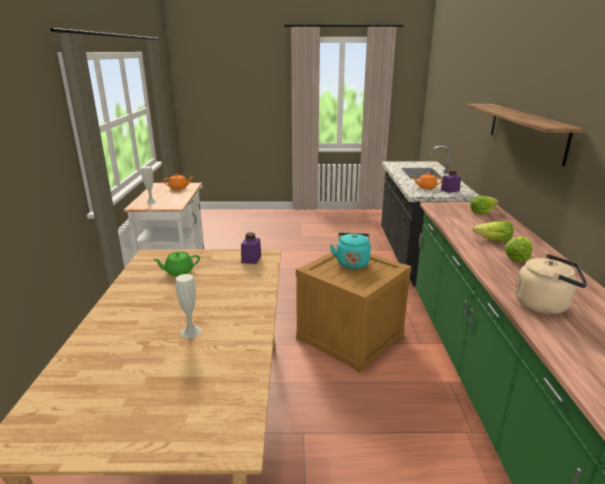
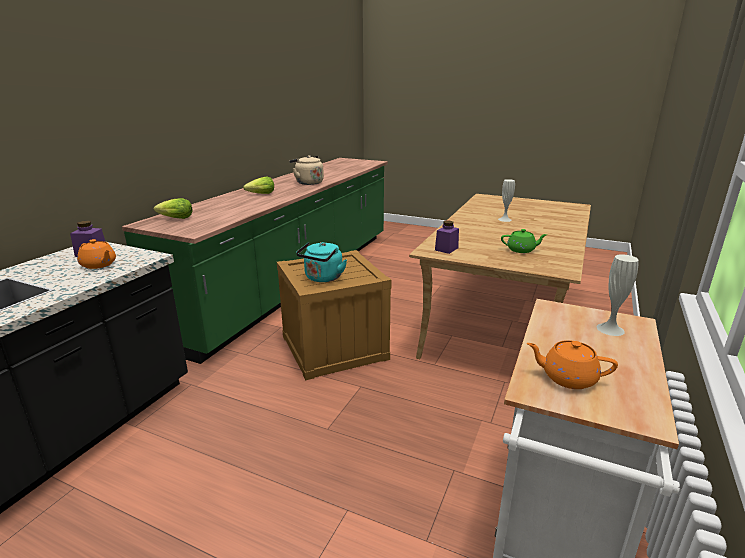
camera: 155 degrees left, 0 degrees up
shelf [466,104,583,167] -> none
lettuce [473,221,514,242] -> none

